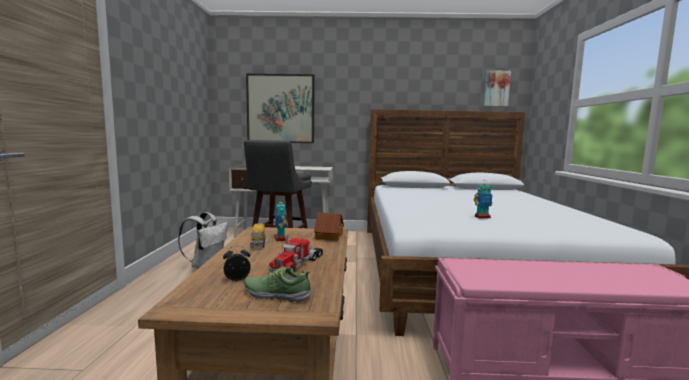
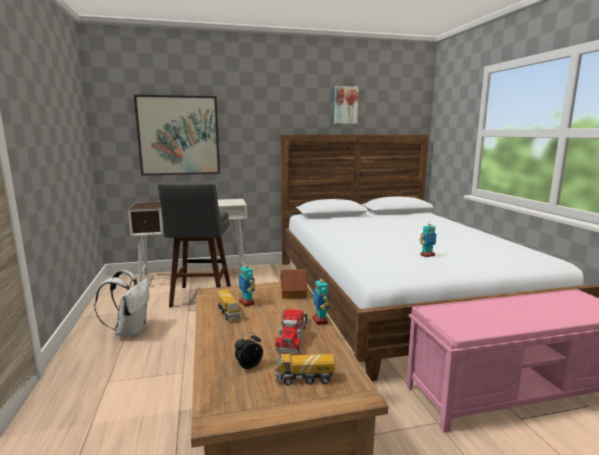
camera: 15 degrees left, 5 degrees up
shoe [244,266,312,303] -> toy truck [275,354,335,385]
picture [484,70,511,107] -> picture moved to [334,86,359,124]
none -> toy robot [312,279,330,325]

